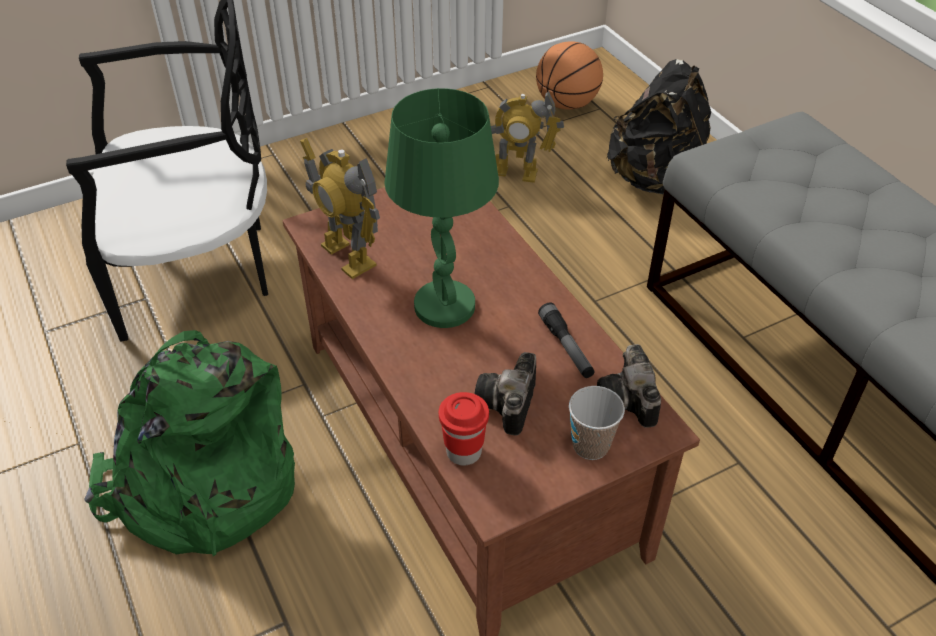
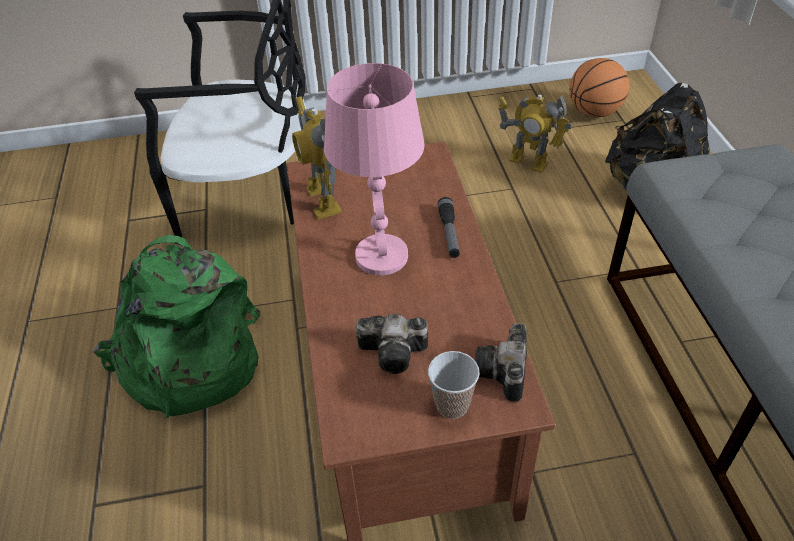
camera: 20 degrees right, 0 degrees up
green table lamp [384,88,499,328] -> pink table lamp [324,63,425,276]
red cup [439,392,489,465] -> none
camera [474,352,536,436] -> camera turned 120 degrees counterclockwise [356,314,428,374]
flashlight [538,302,594,378] -> flashlight moved to [437,197,459,258]

